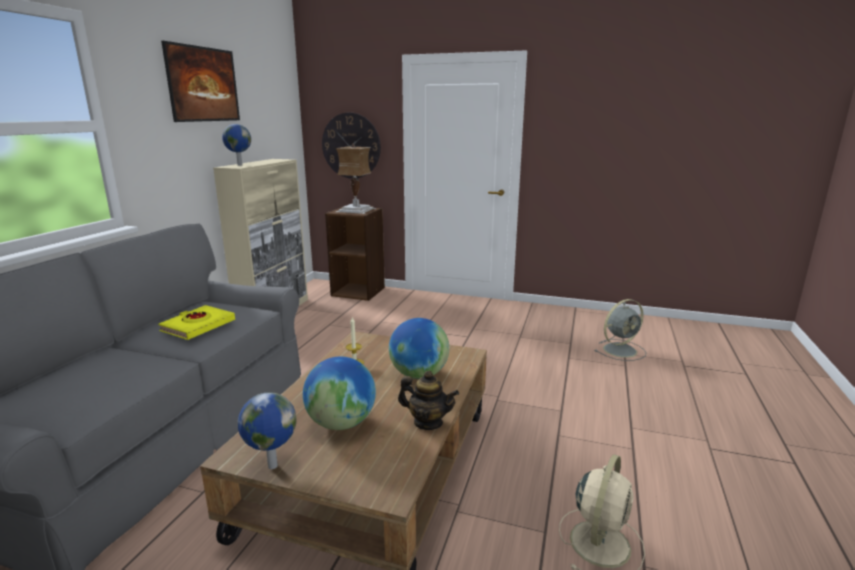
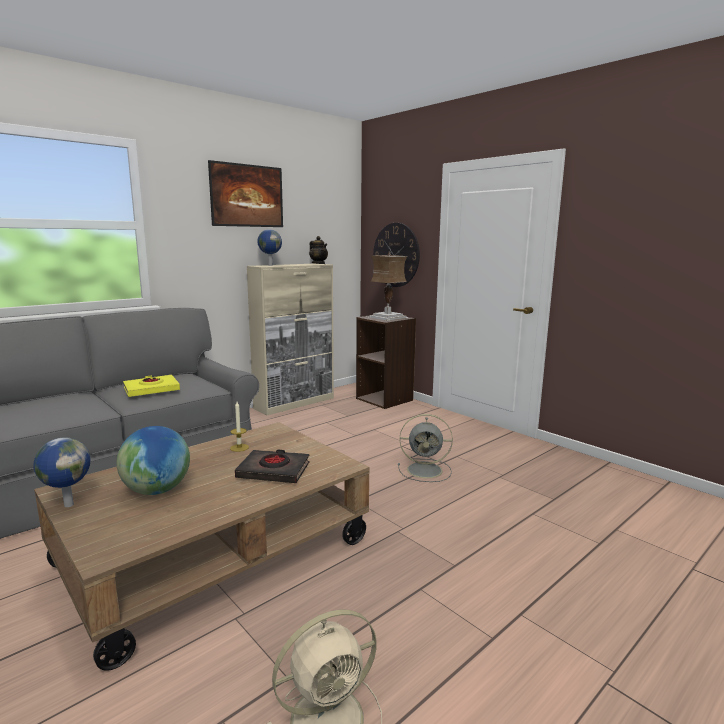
camera: 30 degrees right, 5 degrees down
globe [389,318,449,379] -> black book [235,450,309,483]
teapot [398,371,459,430] -> teapot moved to [309,236,328,264]
grey fan [595,299,646,361] -> grey fan moved to [398,414,453,482]

